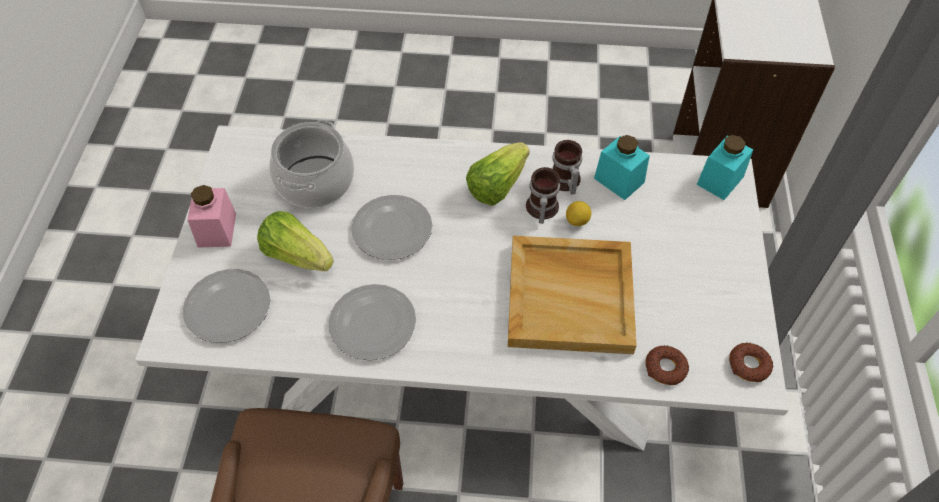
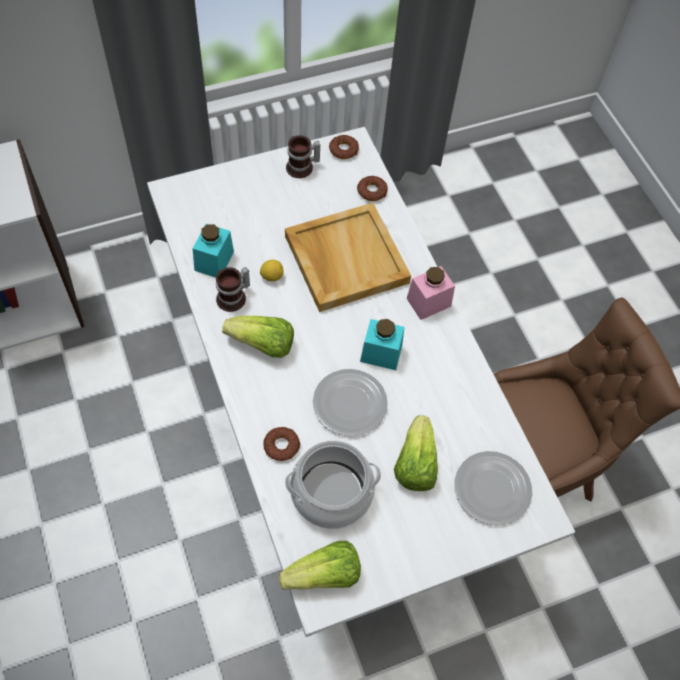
camera: 120 degrees left, 5 degrees up
pink jar [187,185,236,248] -> pink jar moved to [407,266,455,320]
plate [328,284,416,360] -> none
mug [526,167,560,224] -> mug moved to [286,135,321,178]
turquoise jar [697,135,753,200] -> turquoise jar moved to [360,319,404,370]
none -> donut [263,427,300,461]
none -> lettuce [279,541,361,590]

